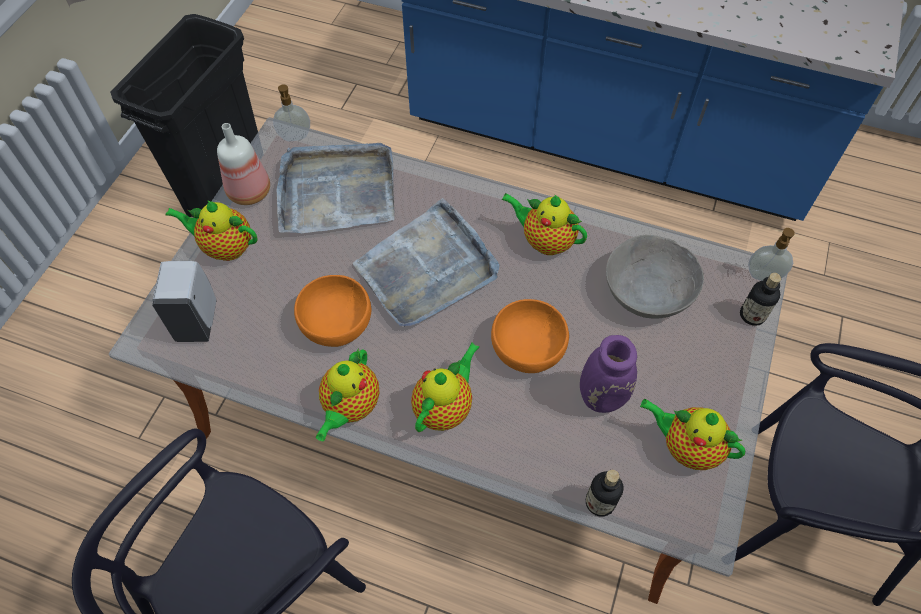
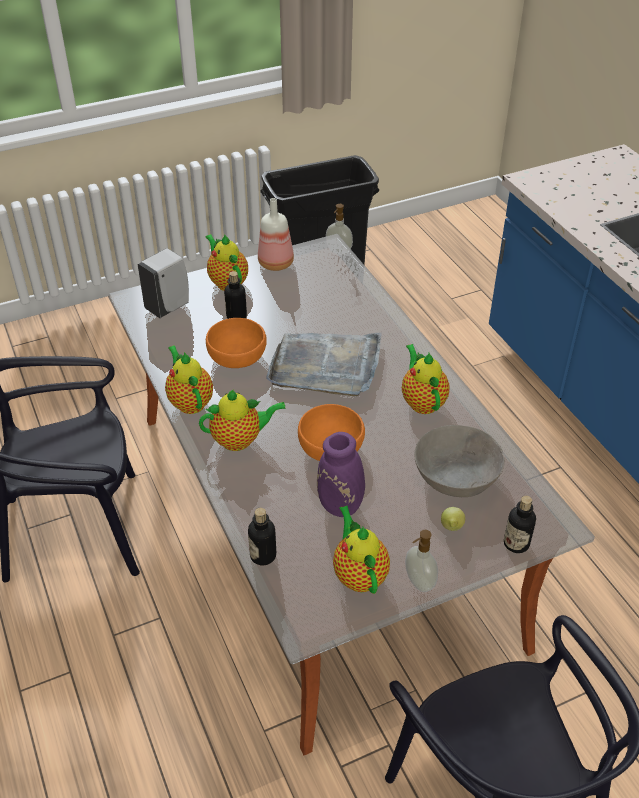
camera: 45 degrees right, 15 degrees down
grey tray [277,143,395,233] -> none
teapot [316,348,379,441] -> teapot turned 90 degrees clockwise [165,345,213,414]
soap dispenser [748,228,795,281] -> soap dispenser moved to [405,530,438,592]
none -> bottle [224,271,247,319]
none -> lemon [441,507,465,531]

